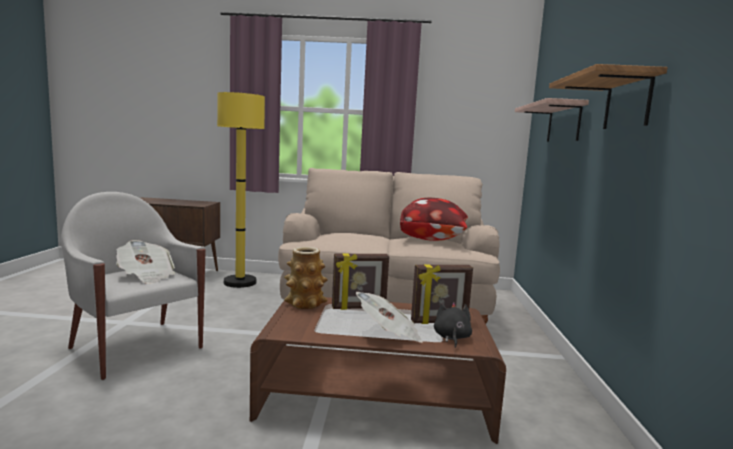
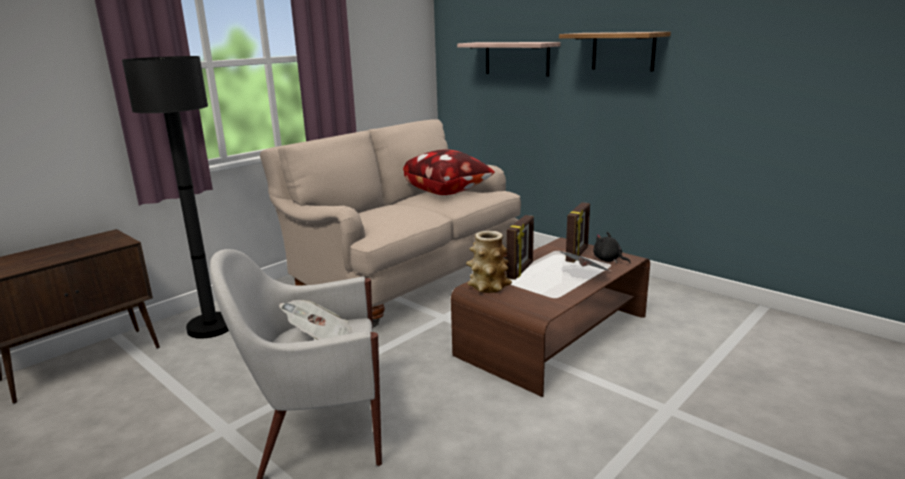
camera: 50 degrees left, 10 degrees up
yellow floor lamp [217,92,265,288] -> black floor lamp [122,56,229,338]

